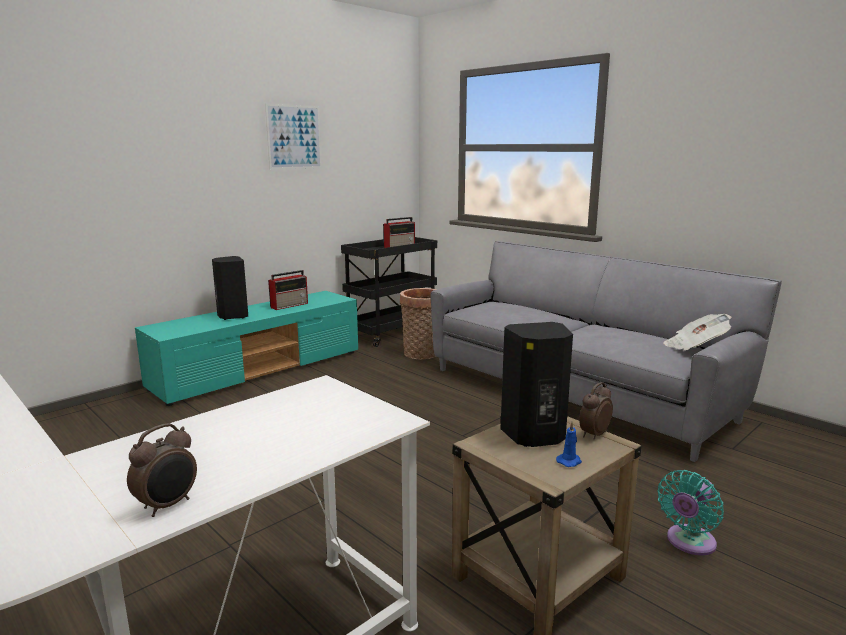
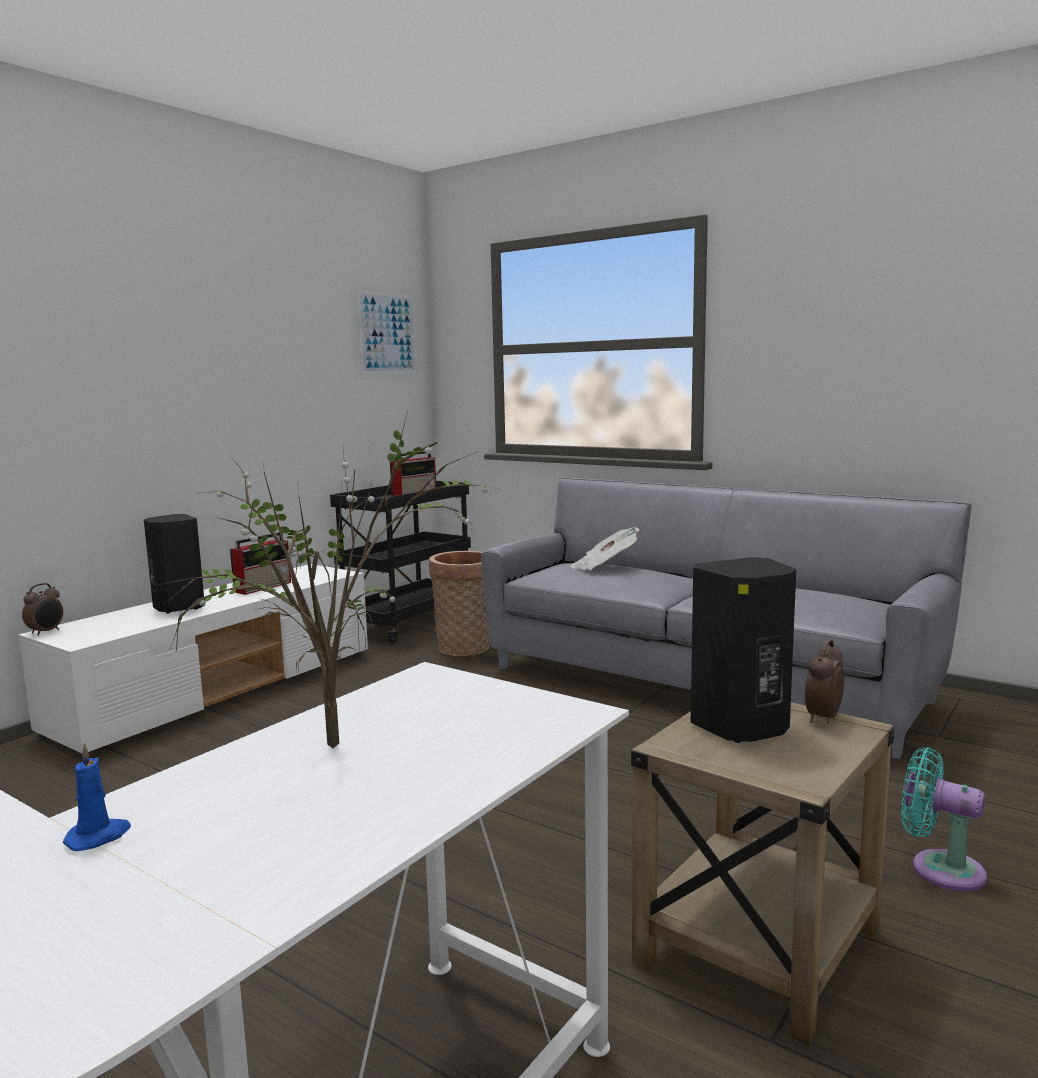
camera: 10 degrees left, 5 degrees down
alarm clock [127,423,197,517] -> alarm clock moved to [22,583,63,636]
turquoise tv stand [135,291,358,406] -> white tv stand [18,564,368,758]
picture [265,103,322,170] -> picture moved to [357,290,417,374]
blue candle [556,422,582,467] -> blue candle moved to [63,742,131,851]
turquoise fan [657,470,724,555] -> turquoise fan turned 90 degrees clockwise [901,747,987,891]
newspaper [663,314,732,350] -> newspaper moved to [571,527,640,570]
none -> potted plant [158,411,497,748]

